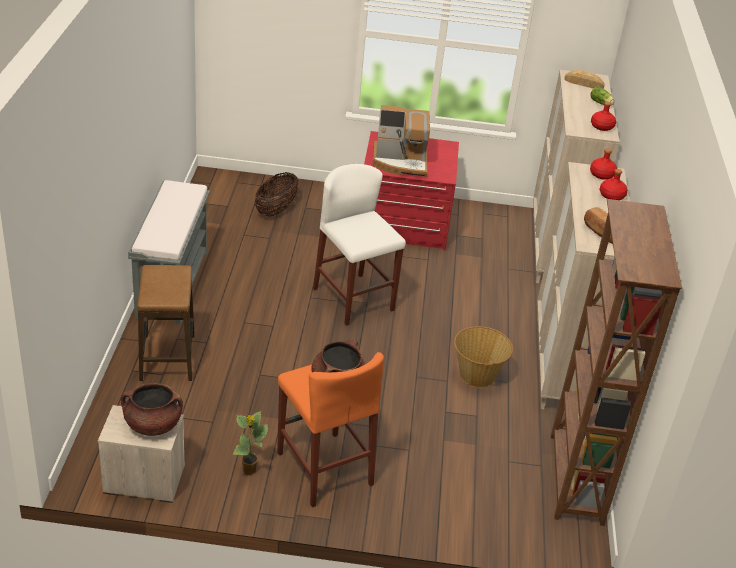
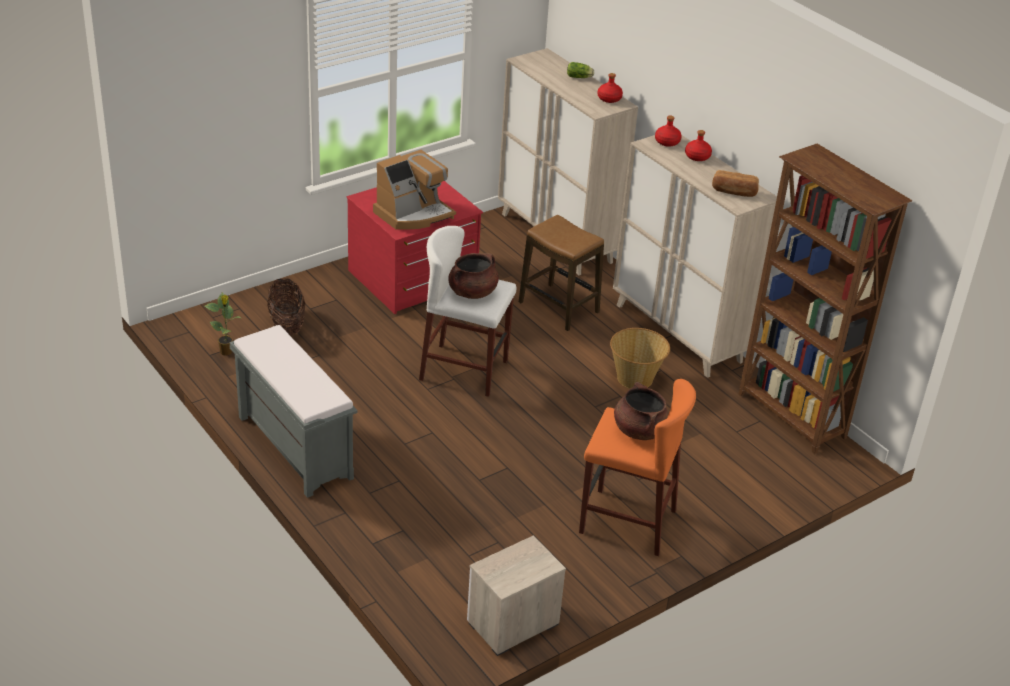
camera: 40 degrees left, 0 degrees up
brown cooking pot [121,383,183,436] -> brown cooking pot moved to [448,253,499,299]
stool [137,265,195,381] -> stool moved to [519,215,604,331]
potted plant [232,411,268,475] -> potted plant moved to [205,293,241,356]
bread [564,70,605,88] -> none

